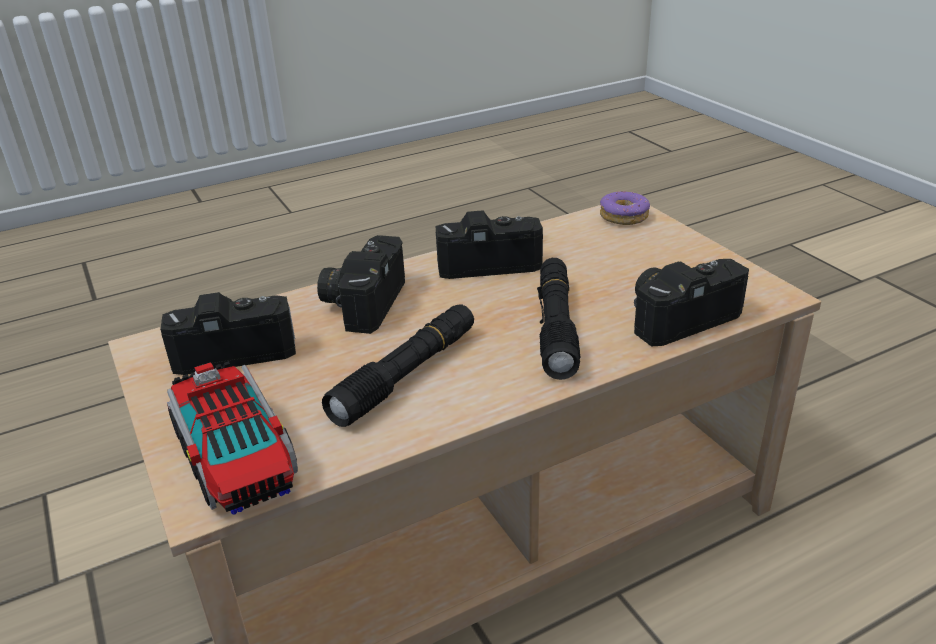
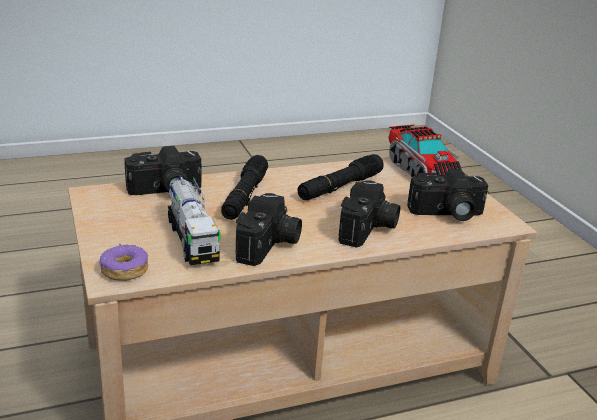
camera: 175 degrees left, 5 degrees down
camera [436,210,543,279] -> camera turned 75 degrees counterclockwise [236,193,302,266]
none -> toy truck [168,176,221,265]

